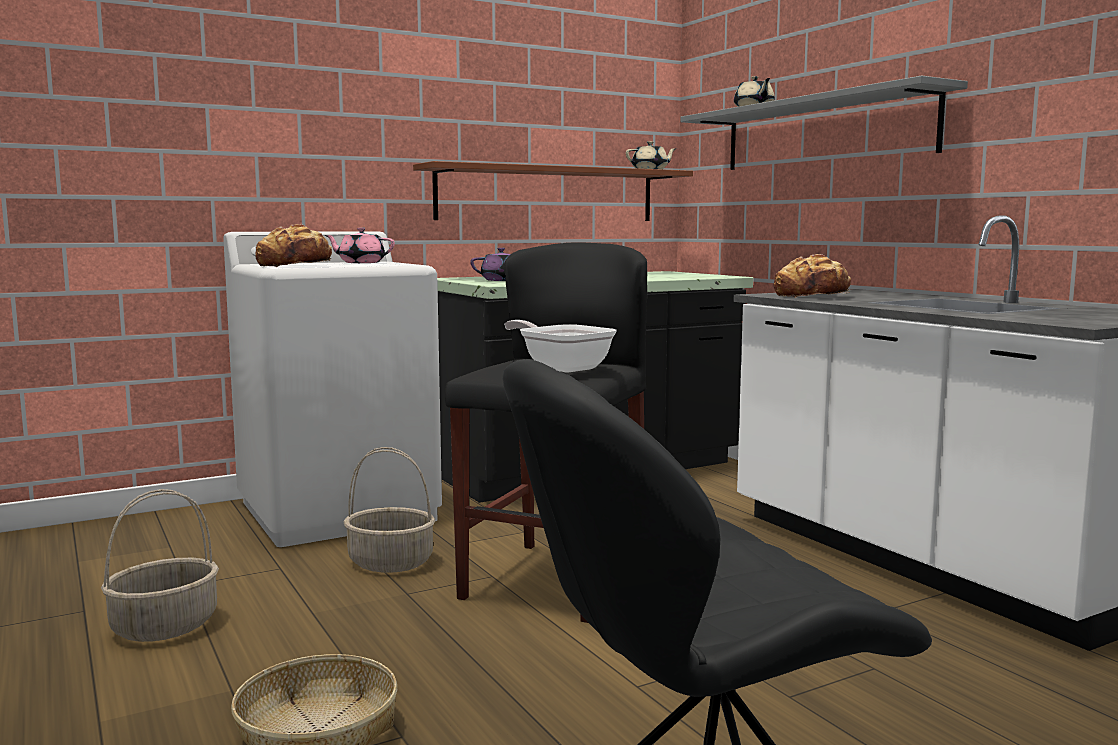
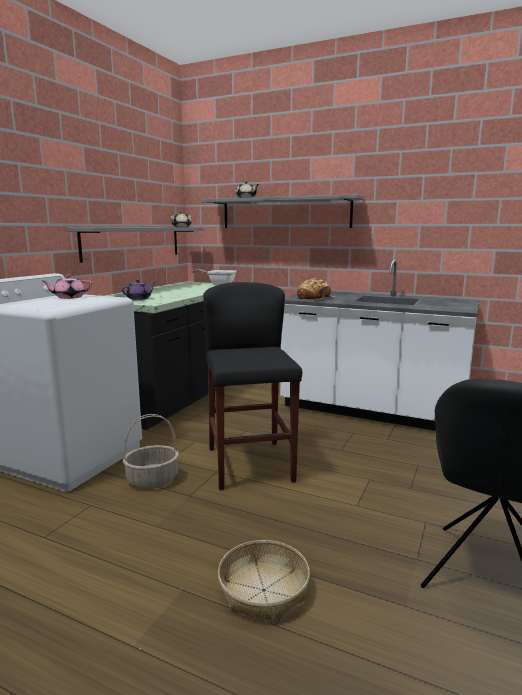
camera: 35 degrees left, 5 degrees up
basket [101,489,219,642] -> none
bread [255,224,332,267] -> none
brown shelf [413,161,693,221] -> grey shelf [67,228,203,263]
frying pan [504,320,617,373] -> frying pan moved to [191,269,237,285]

